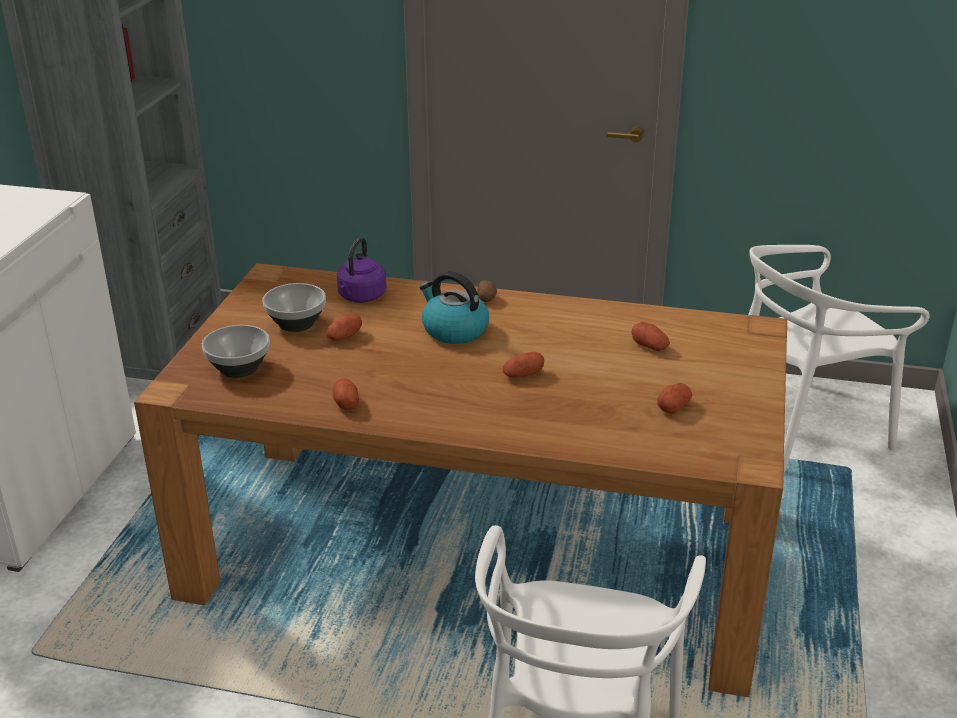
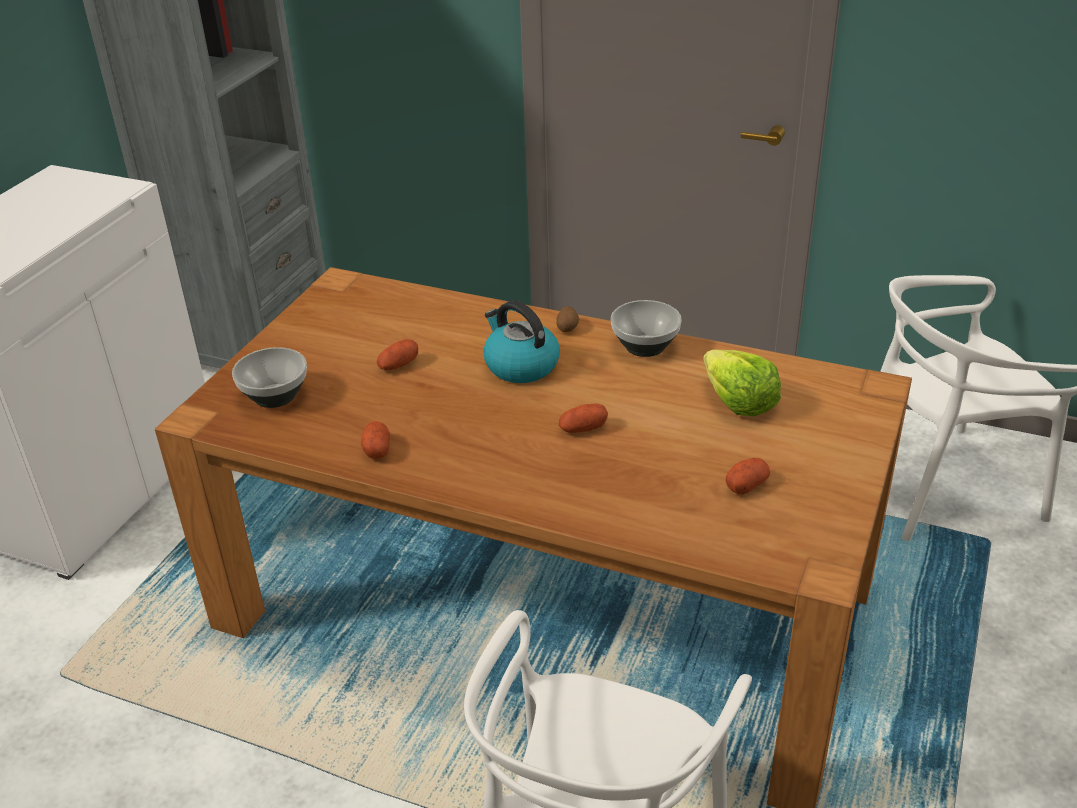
camera: 10 degrees right, 5 degrees up
bowl [263,283,326,332] -> bowl moved to [611,300,682,357]
purple kettle [337,237,387,303] -> none
potato [632,322,670,351] -> lettuce [703,349,781,416]

